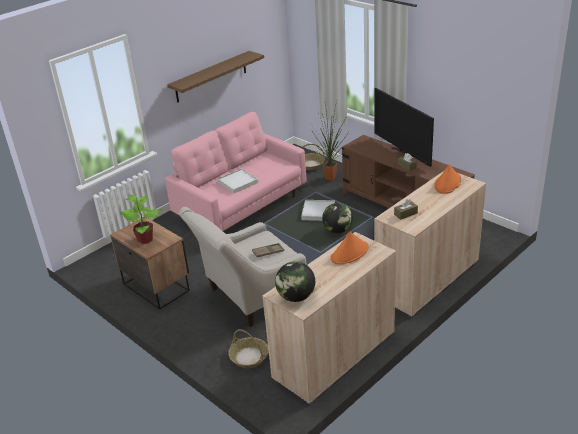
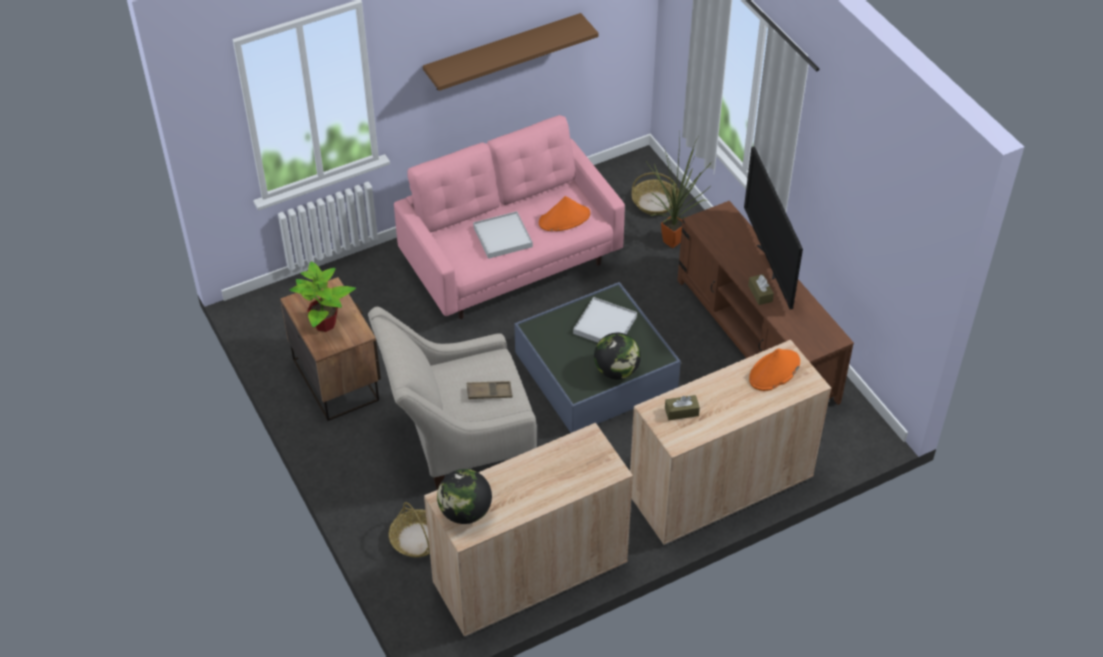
camera: 15 degrees right, 15 degrees up
orange hat [331,232,369,265] -> orange hat moved to [539,196,590,231]

